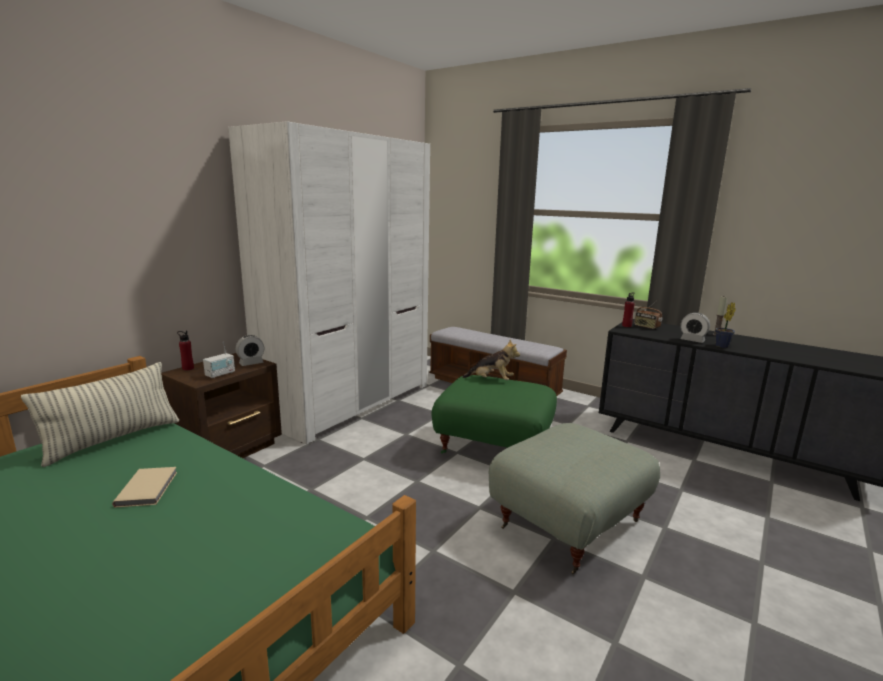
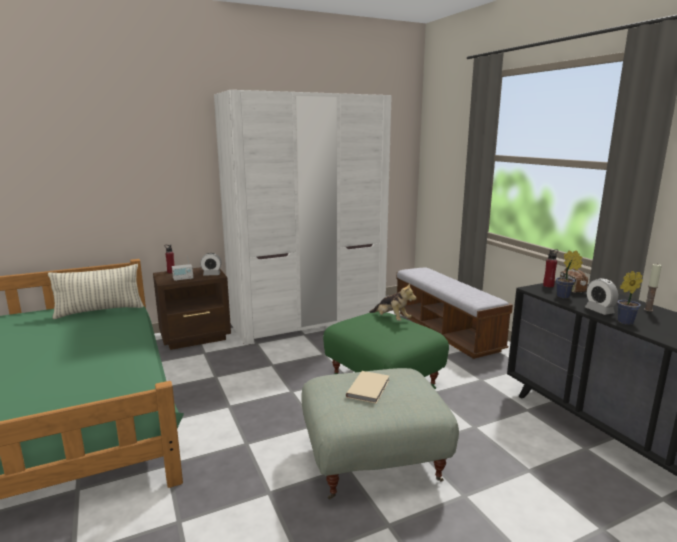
camera: 30 degrees right, 0 degrees up
beige book [112,467,177,507] -> beige book moved to [346,371,389,404]
none -> potted plant [556,250,583,299]

